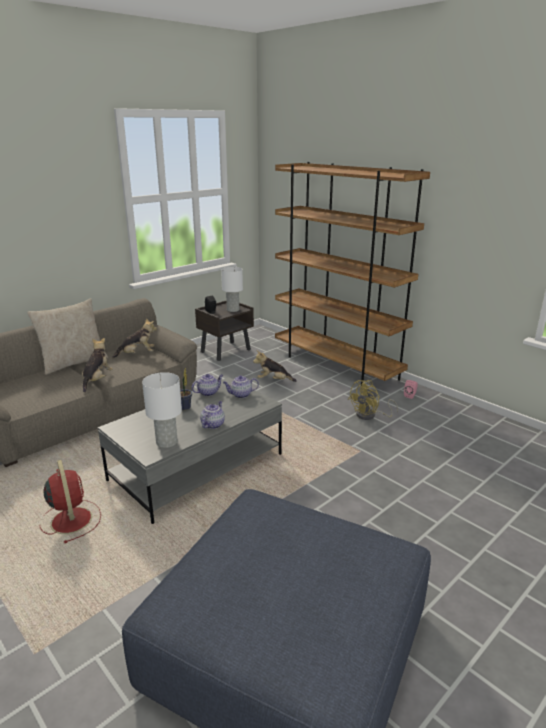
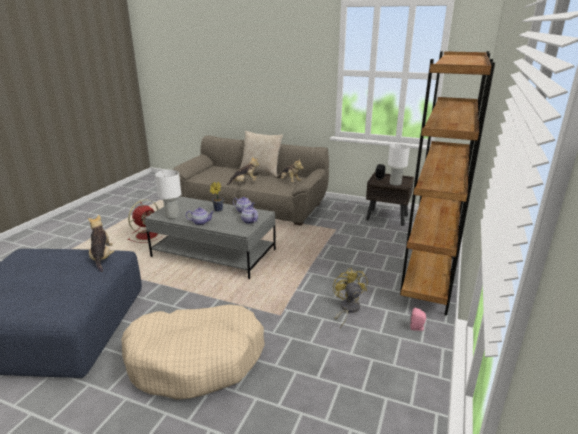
camera: 65 degrees right, 0 degrees up
plush toy [253,350,297,382] -> plush toy moved to [88,215,115,272]
yellow fan [348,380,398,420] -> yellow fan turned 60 degrees clockwise [333,268,368,328]
none -> beige dog bed [122,304,265,400]

